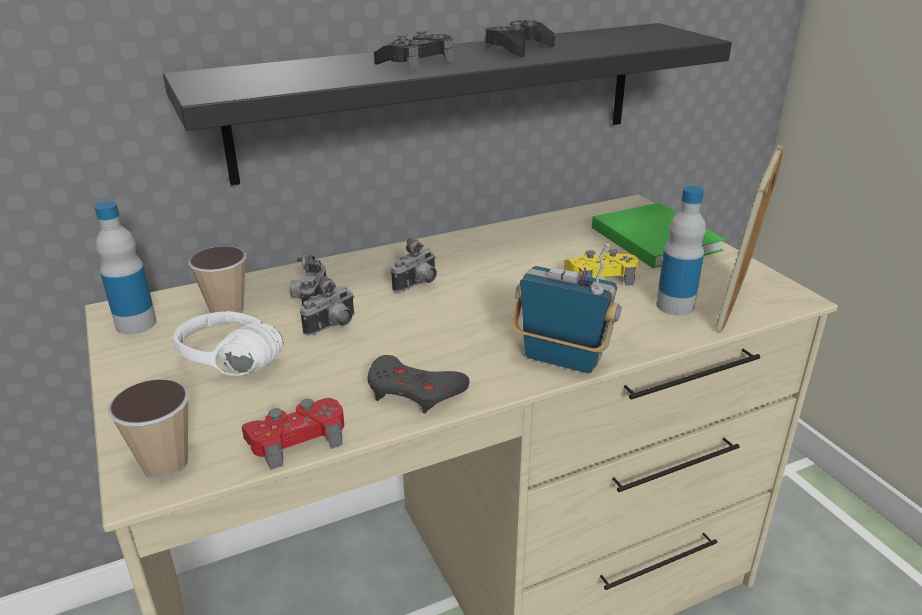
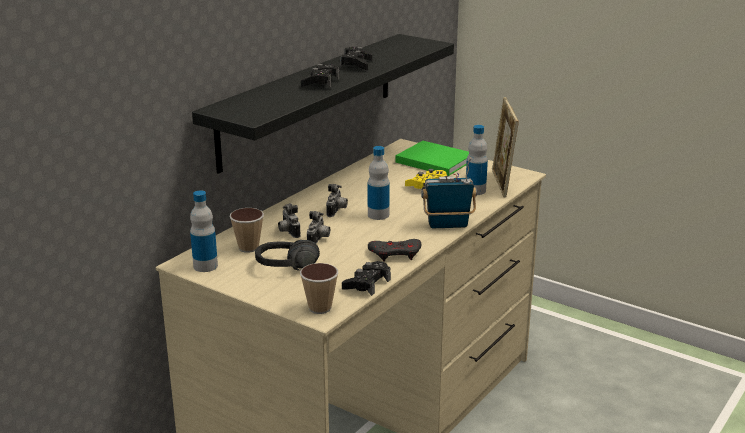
camera: 30 degrees left, 5 degrees down
white headphones [173,311,283,376] -> black headphones [255,240,320,271]
red game controller [242,398,344,470] -> black game controller [342,261,391,296]
none -> bottle [368,146,390,220]

